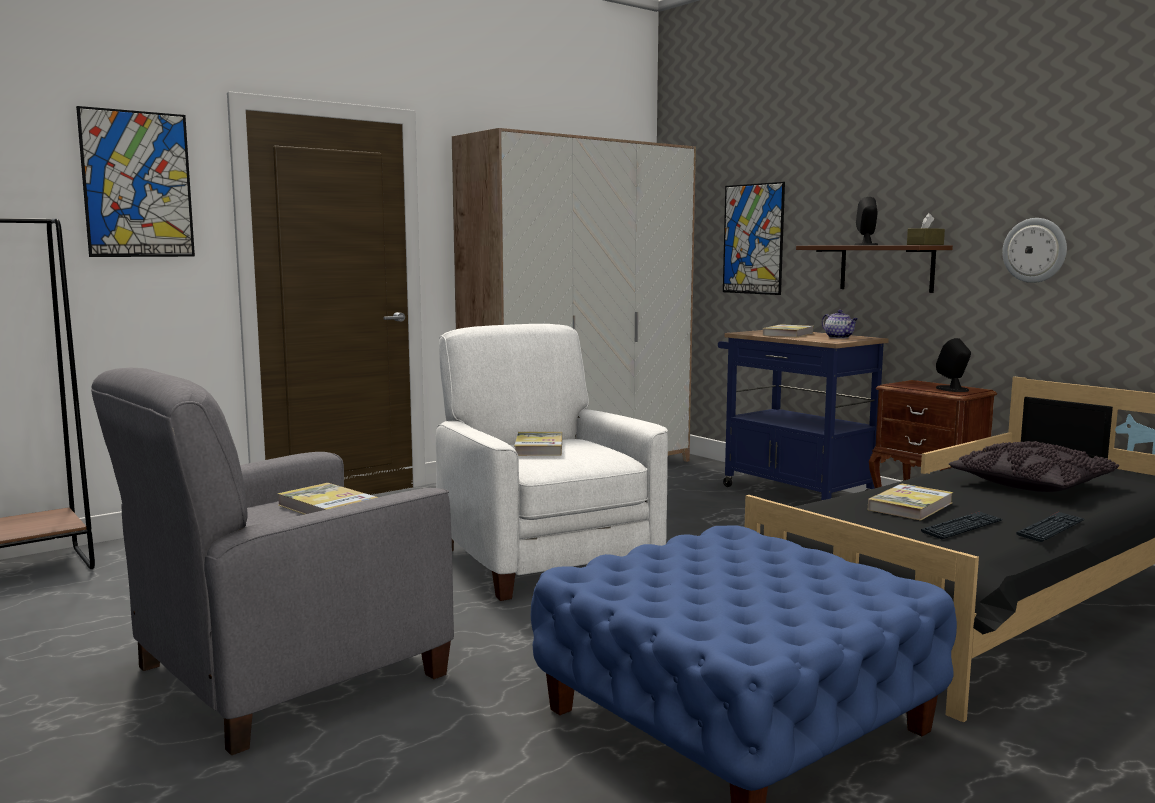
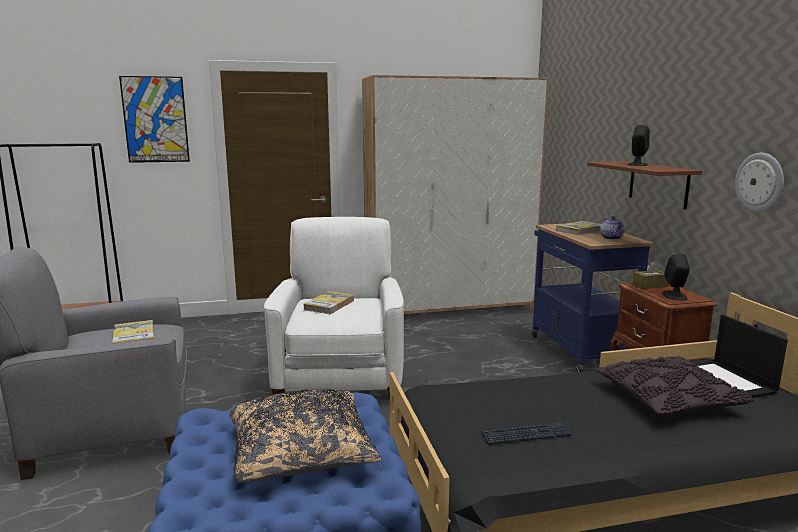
camera: 25 degrees right, 5 degrees up
picture [723,182,785,295] -> none
book [868,484,953,521] -> none
brown tissue box [907,213,945,245] -> brown tissue box moved to [633,261,669,289]
keyboard [1016,512,1085,542] -> none
none -> grey pillow [230,389,381,483]

